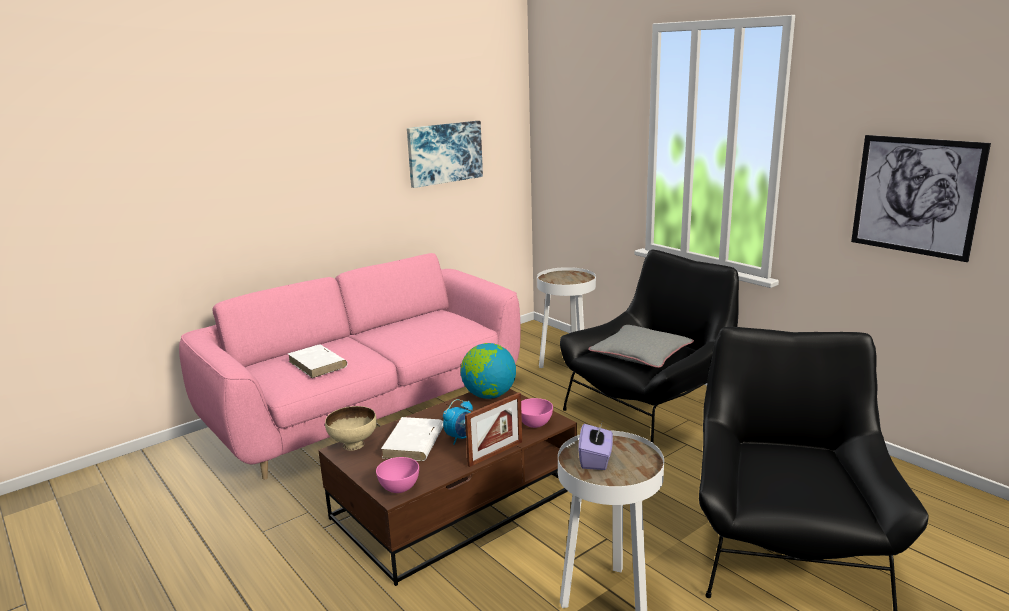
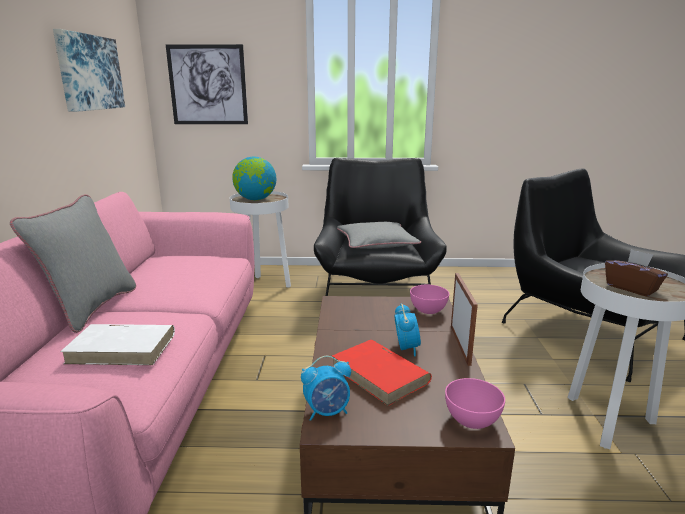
camera: 50 degrees left, 0 degrees up
beige bowl [325,406,377,451] -> alarm clock [301,356,351,421]
white book [381,417,443,461] -> red book [332,340,432,406]
globe [461,343,516,399] -> globe moved to [232,157,276,200]
purple tissue box [578,424,613,470] -> brown tissue box [605,249,668,297]
picture [851,135,991,262] -> picture moved to [166,44,248,124]
none -> grey pillow [10,194,136,333]

